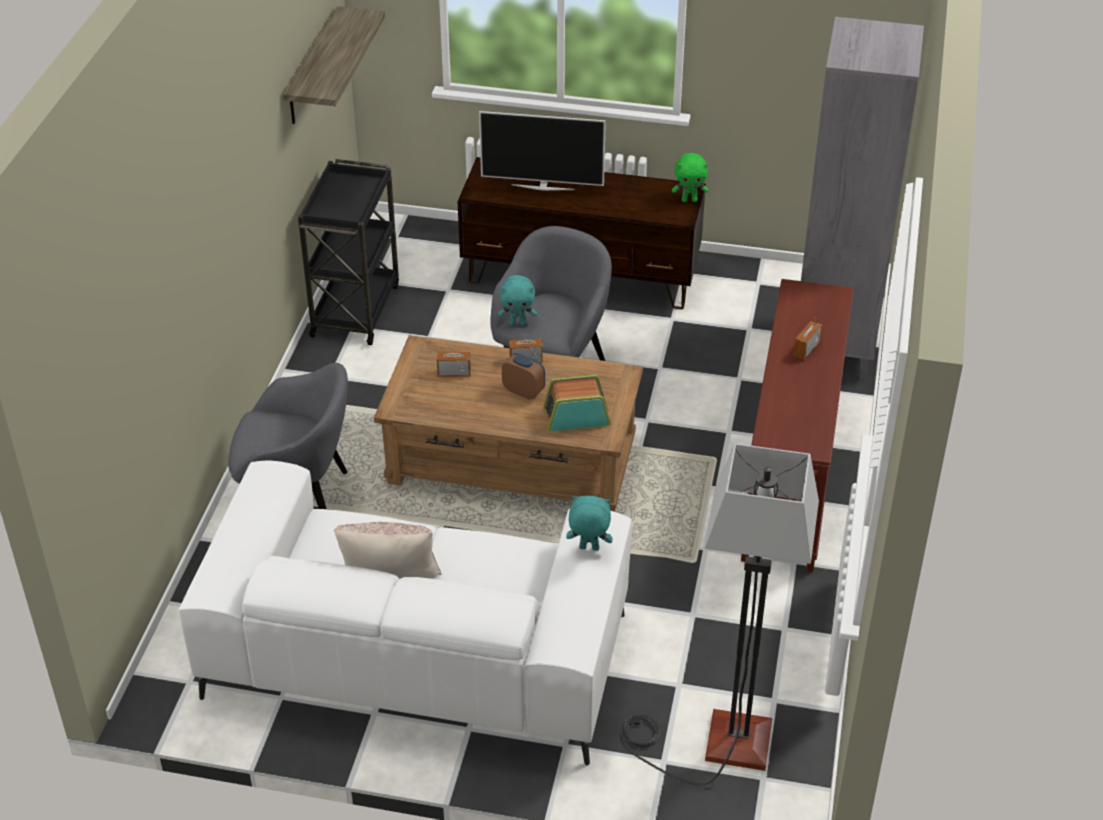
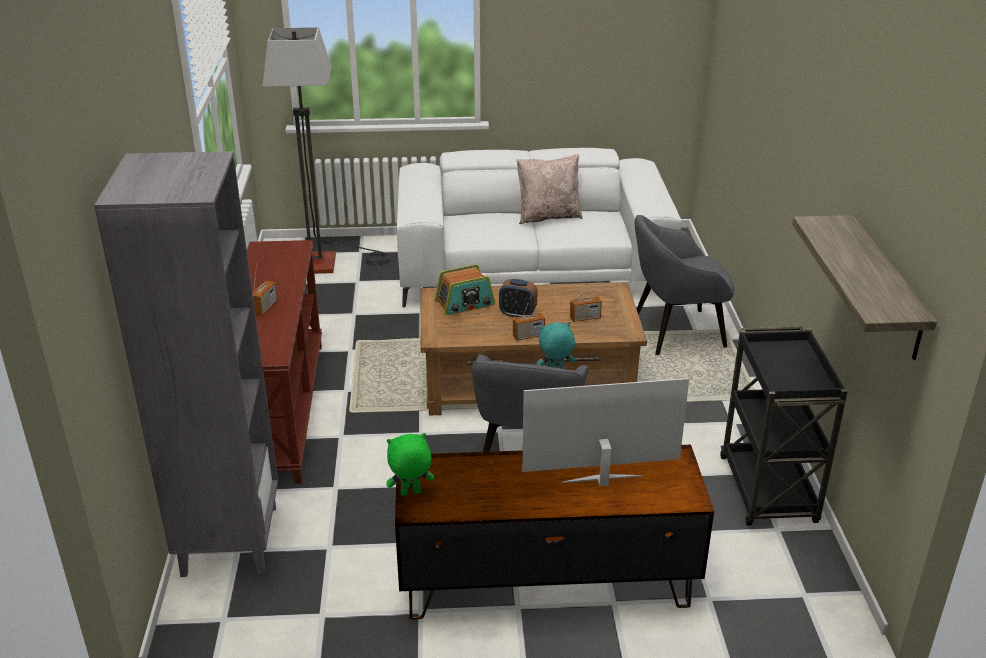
camera: 165 degrees right, 10 degrees down
turquoise plush toy [566,496,613,551] -> none

